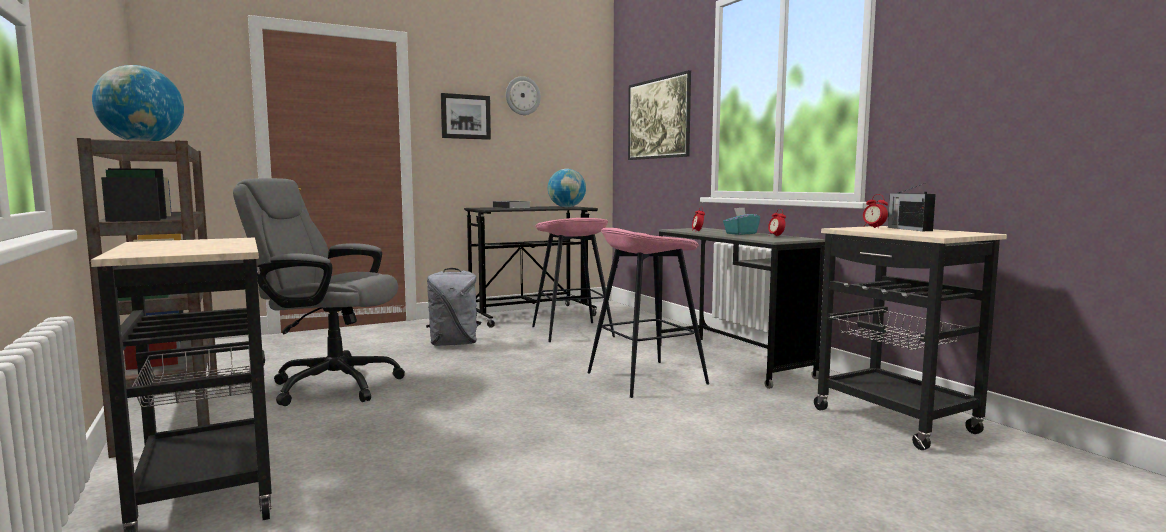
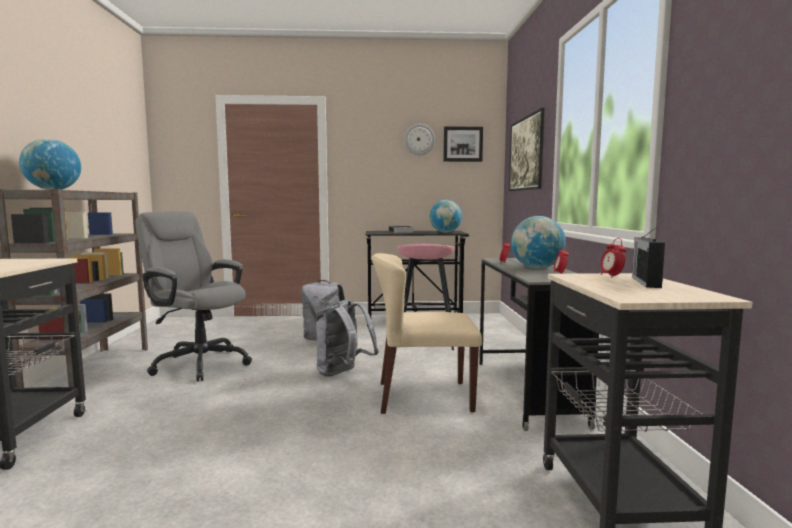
camera: 25 degrees right, 0 degrees up
picture [441,93,491,140] -> picture moved to [443,126,483,162]
pink stool [588,228,709,398] -> beige chair [371,253,482,414]
turquoise tissue box [723,208,760,235] -> globe [511,216,566,269]
none -> grey backpack [316,299,379,377]

